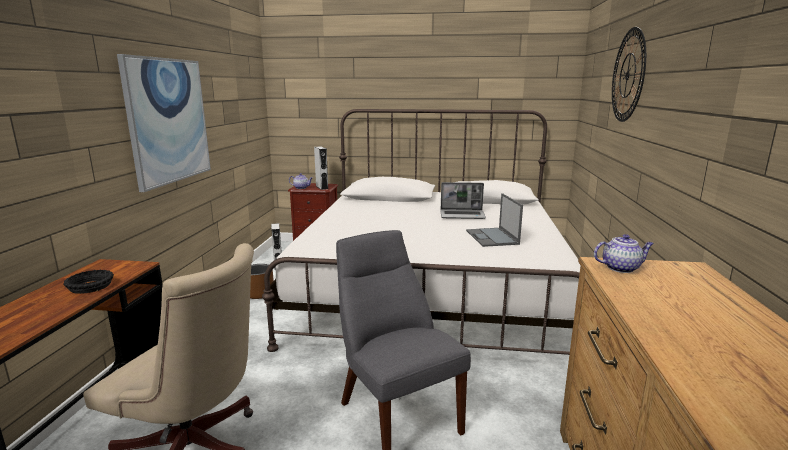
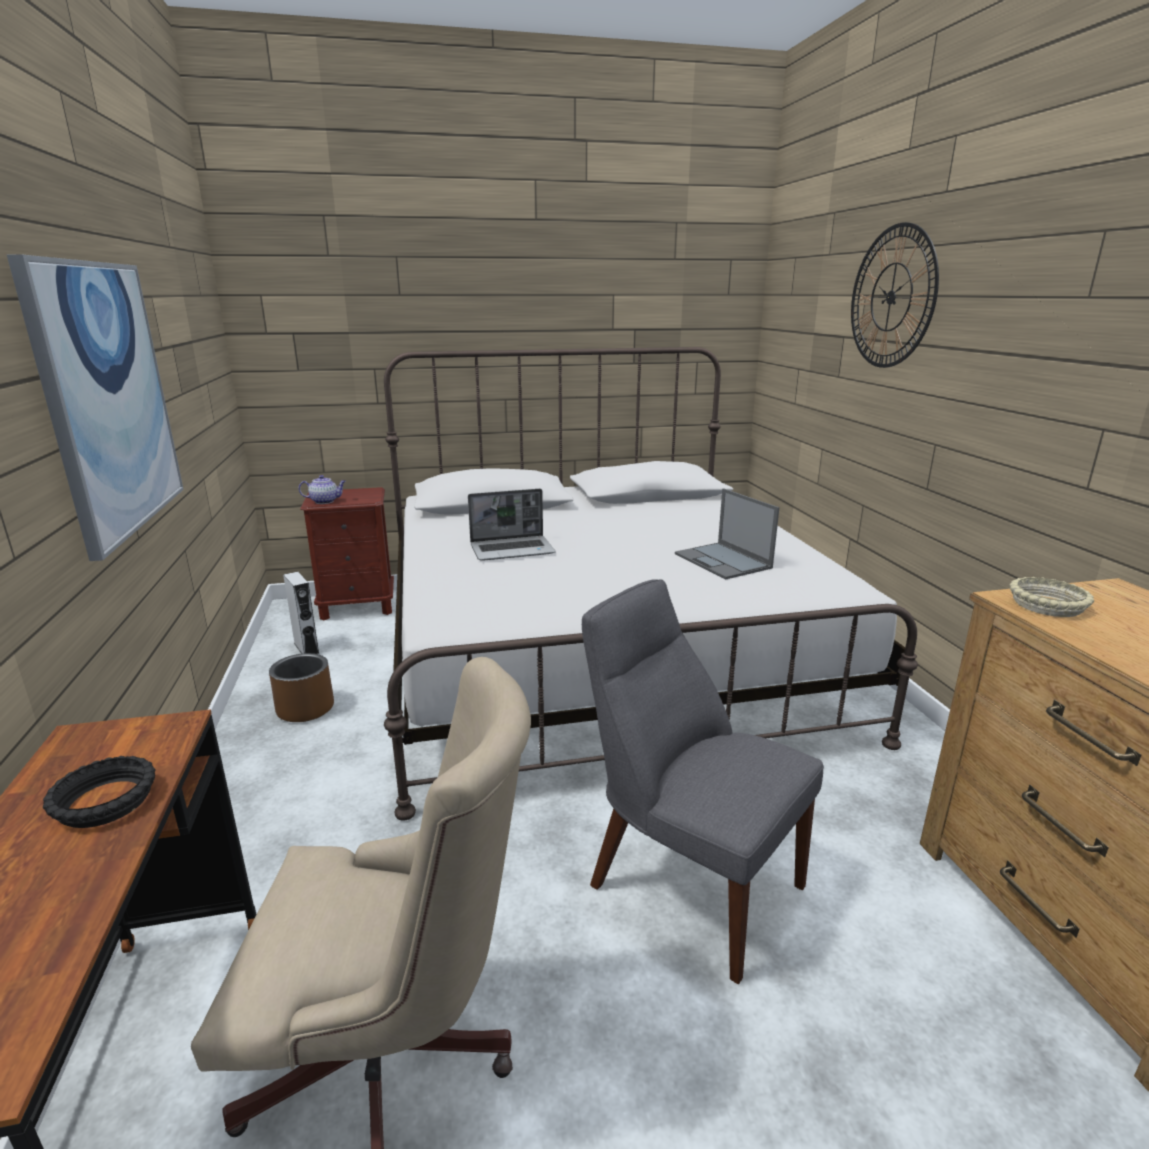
camera: 20 degrees left, 5 degrees up
grey speaker [314,146,328,190] -> none
laptop [441,182,486,219] -> laptop moved to [468,489,555,561]
teapot [594,234,654,273] -> beige bowl [1010,577,1094,617]

